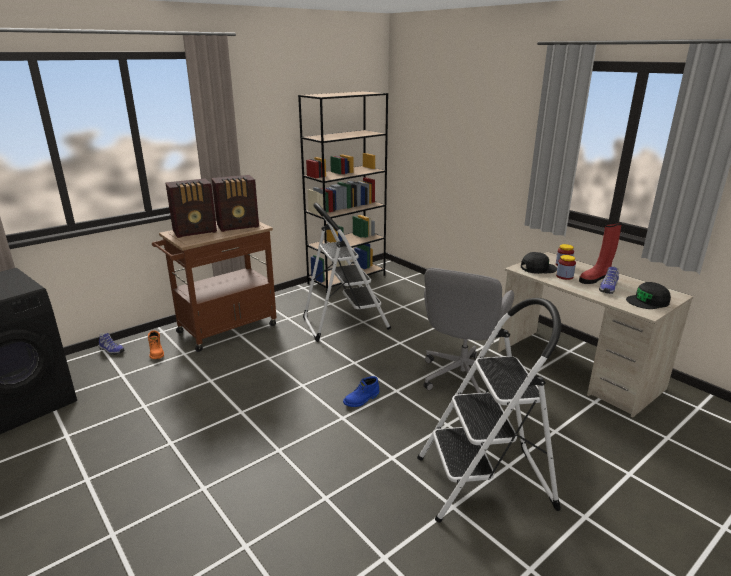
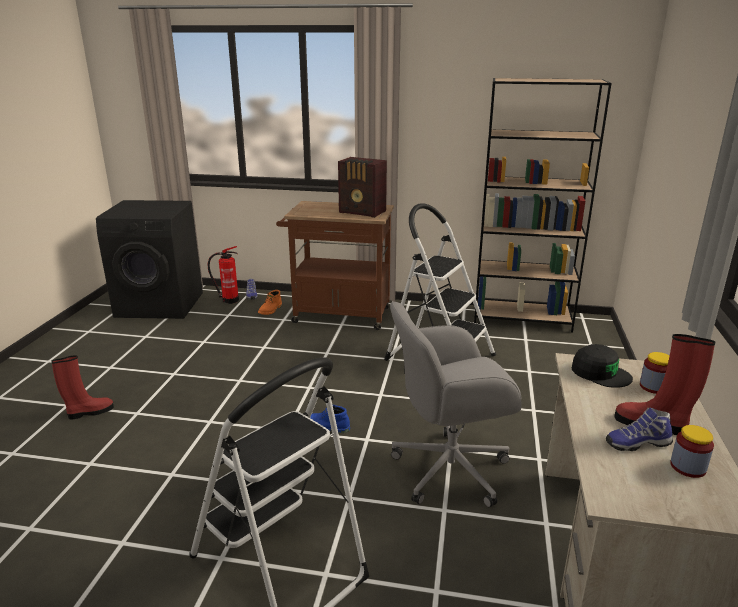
camera: 50 degrees right, 0 degrees up
radio [165,178,217,238] -> none
jar [556,255,576,280] -> jar moved to [670,425,714,478]
black cap [626,282,671,309] -> none
none -> red boot [51,355,114,419]
none -> fire extinguisher [207,246,239,304]

